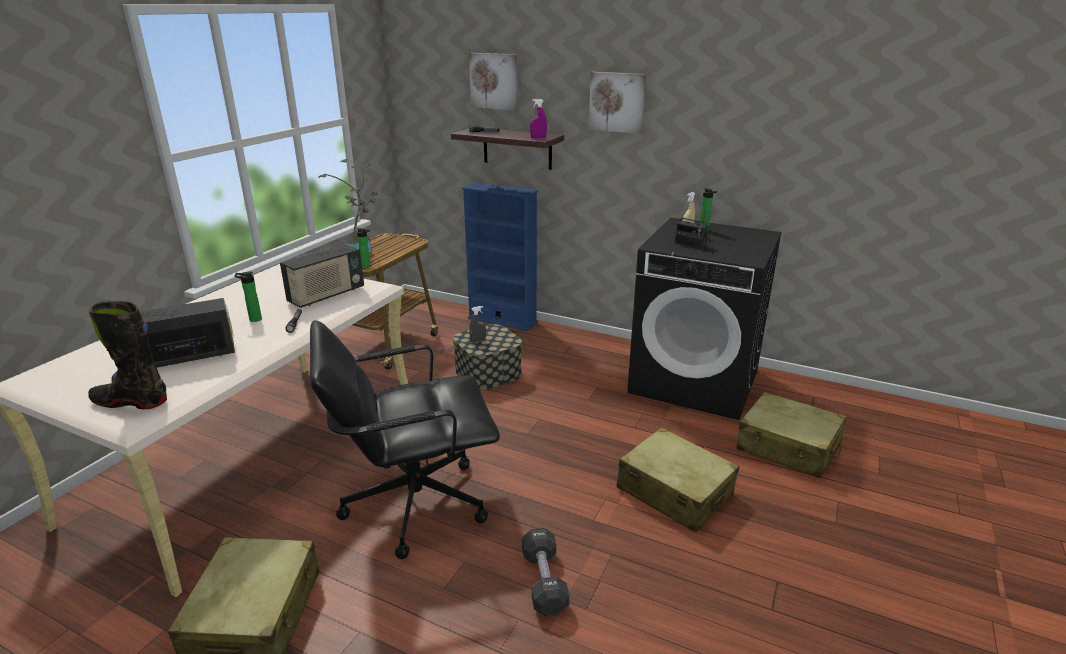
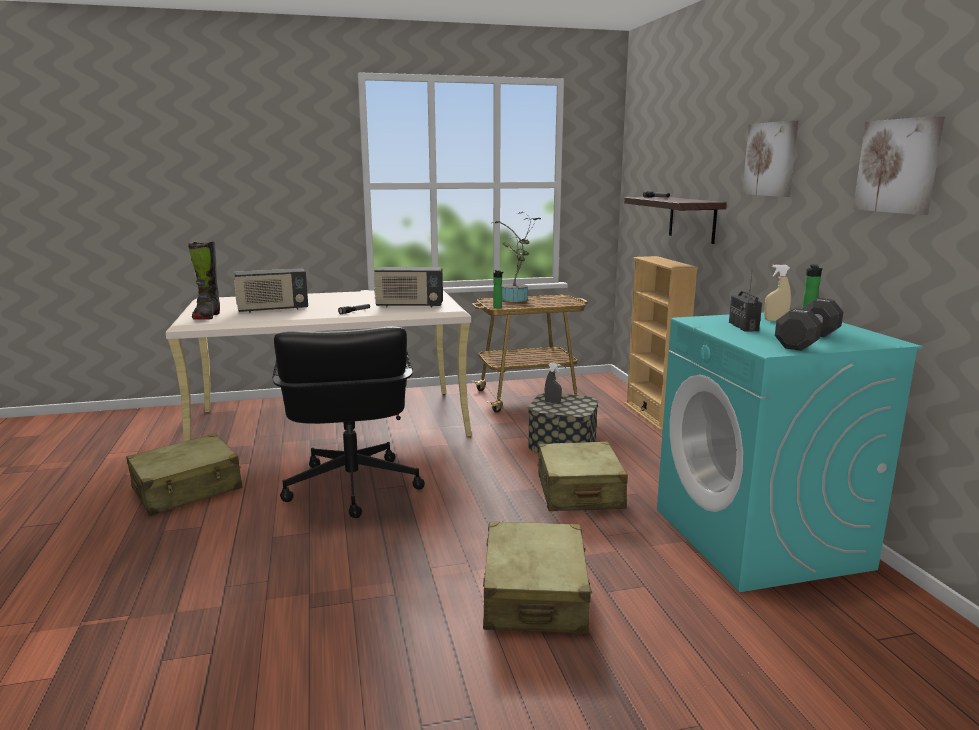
camera: 50 degrees right, 10 degrees down
black boot [88,301,167,409] -> black boot turned 150 degrees counterclockwise [188,241,220,320]
radio [139,298,235,368] -> radio turned 135 degrees clockwise [234,268,308,313]
bottle [234,271,262,322] -> none
black office chair [310,320,500,559] -> black office chair turned 135 degrees counterclockwise [272,327,425,518]
blue bookcase [462,182,538,331] -> beige bookcase [625,256,698,431]
picture [469,53,518,111] -> picture moved to [853,116,945,215]
black dumbbell [522,528,569,616] -> black dumbbell moved to [775,298,843,351]
purple spray bottle [530,99,547,139] -> none
black washing machine [627,218,782,420] -> turquoise washing machine [657,313,923,592]
beige suitcase [737,392,847,478] -> beige suitcase moved to [537,441,628,511]

